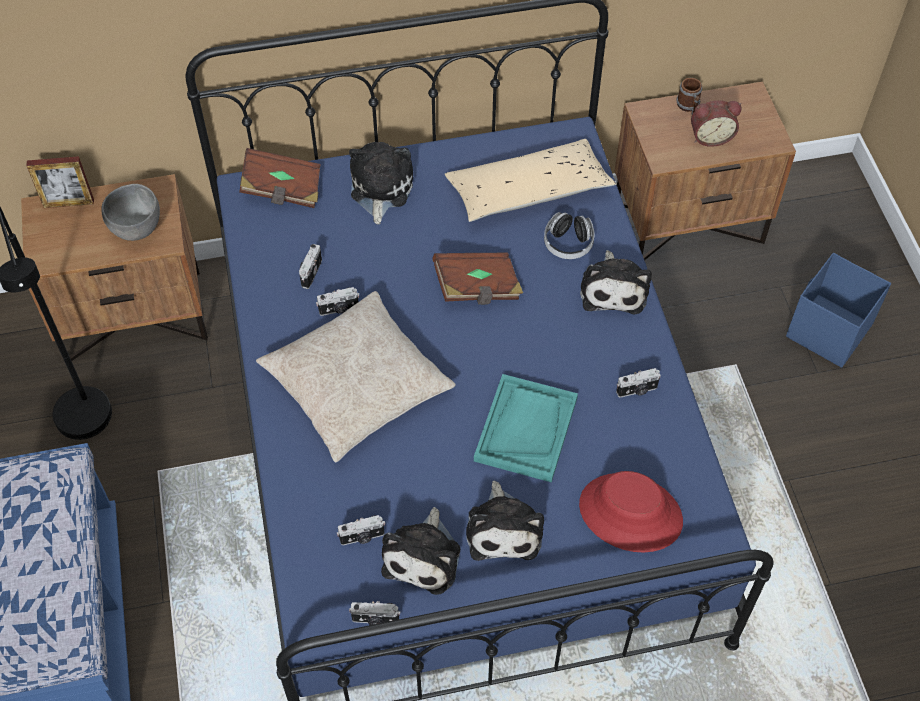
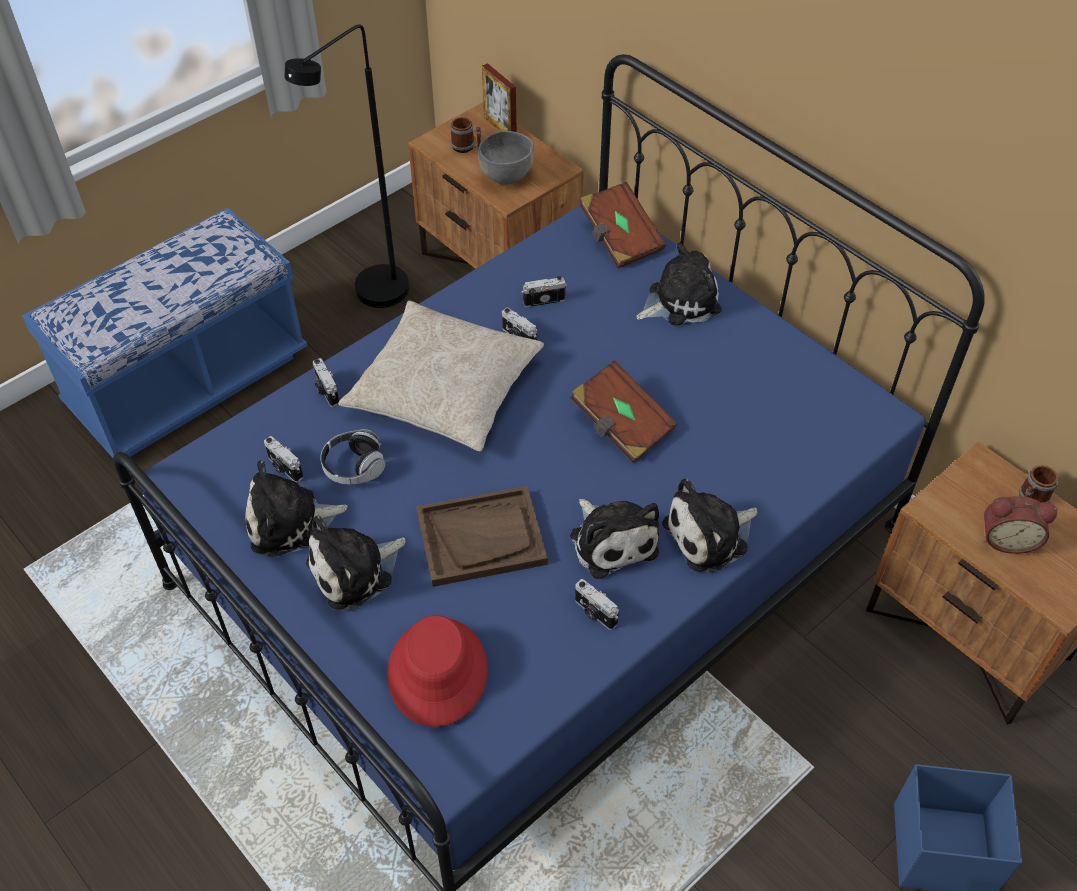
camera: 60 degrees right, 5 degrees down
camera [349,601,400,625] -> camera moved to [313,358,339,407]
beige pillow [445,139,616,222] -> none
turquoise tray [474,374,578,483] -> brown tray [416,486,548,587]
headphones [544,212,595,259] -> headphones moved to [320,429,385,485]
alarm clock [691,100,742,147] -> alarm clock turned 45 degrees counterclockwise [983,496,1058,554]
none -> mug [450,117,481,153]
none -> plush toy [570,499,659,579]

